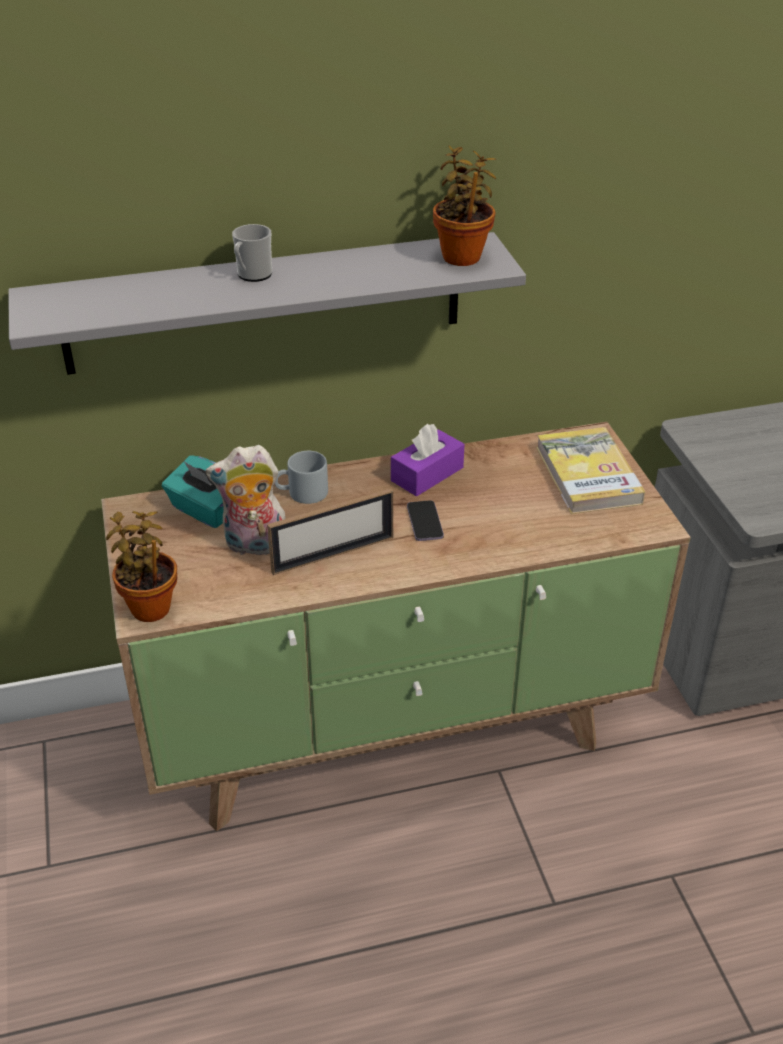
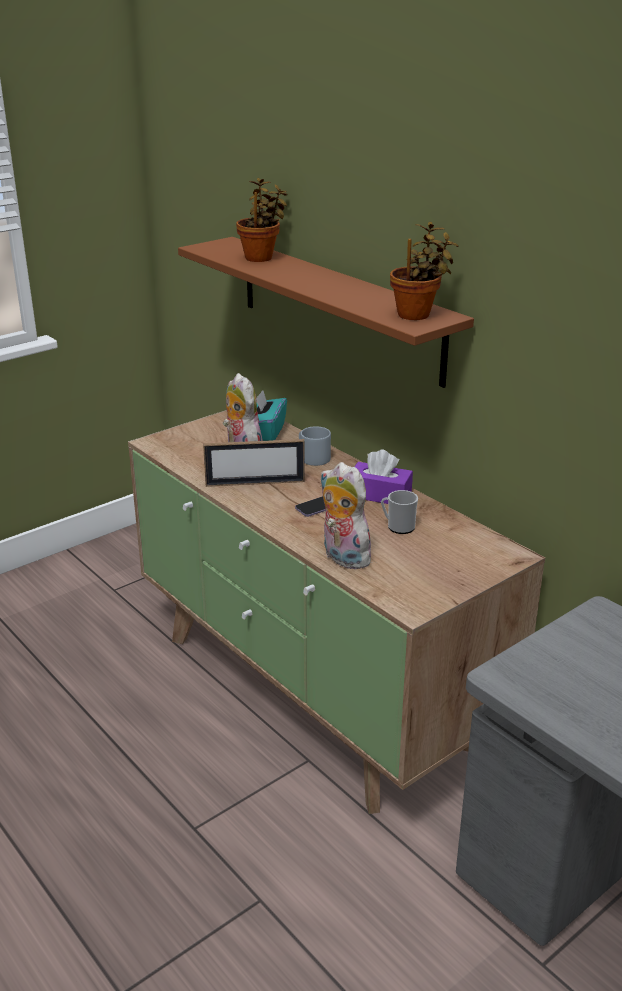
camera: 65 degrees right, 10 degrees down
grey shelf [8,232,526,375] -> brown shelf [178,237,474,388]
potted plant [106,511,177,622] -> potted plant moved to [236,178,287,262]
mug [232,224,272,282] -> mug moved to [381,490,418,534]
picture frame [267,488,393,575] -> picture frame turned 45 degrees counterclockwise [203,439,305,487]
book [536,427,645,514] -> none
none -> plush toy [320,462,373,569]

